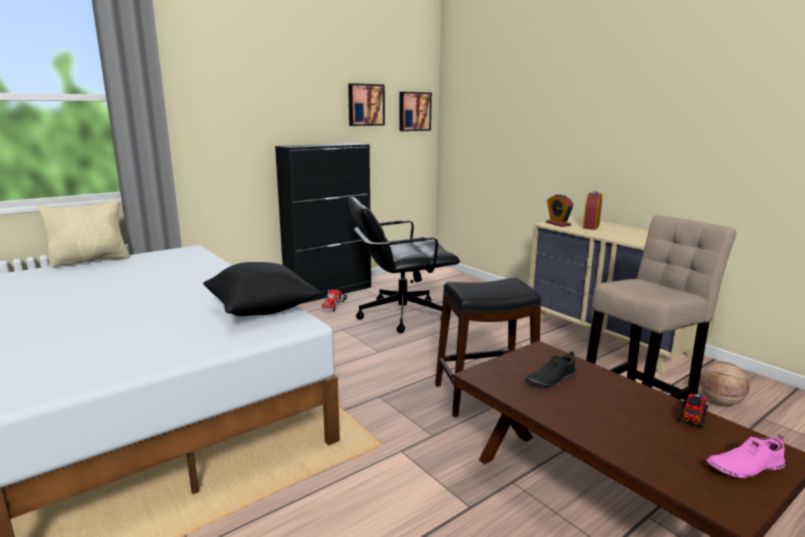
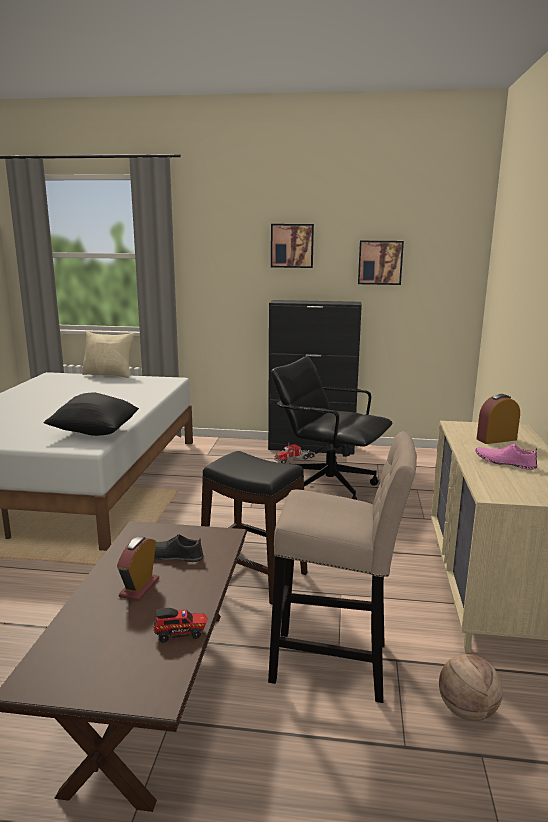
camera: 45 degrees right, 0 degrees up
picture [399,92,432,131] -> picture moved to [271,224,314,268]
alarm clock [546,194,574,227] -> alarm clock moved to [117,536,159,601]
pink shoe [706,435,785,478] -> pink shoe moved to [475,444,537,470]

